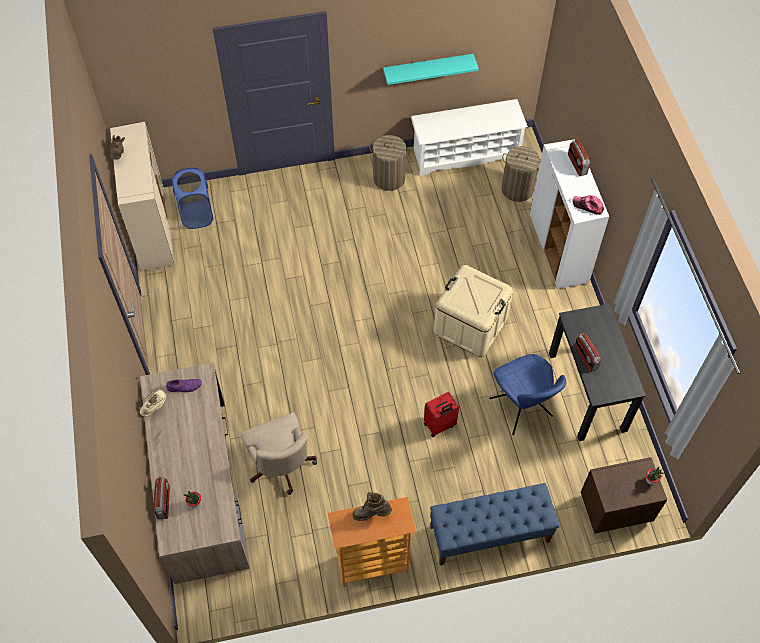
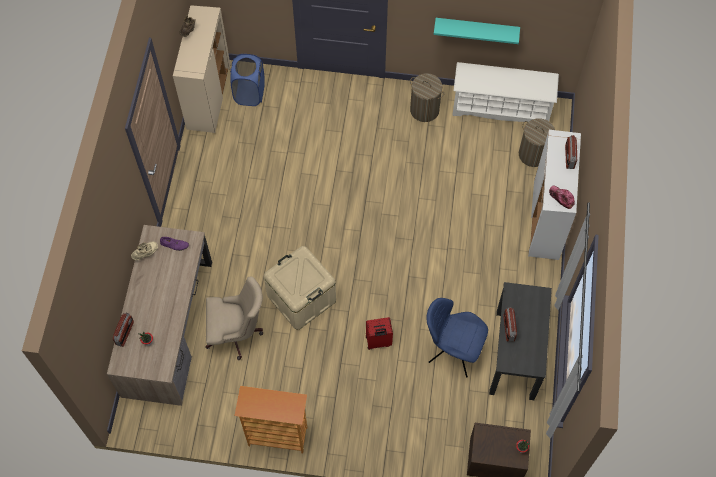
camera: 20 degrees right, 5 degrees up
beige office chair [240,412,317,495] -> beige office chair turned 90 degrees counterclockwise [205,276,263,360]
brown boot [352,492,392,521] -> none
blue bench [430,483,559,565] -> none
beige storage box [434,265,513,357] -> beige storage box moved to [264,246,336,329]
blue chair [489,354,566,435] -> blue chair turned 120 degrees clockwise [426,298,488,378]

